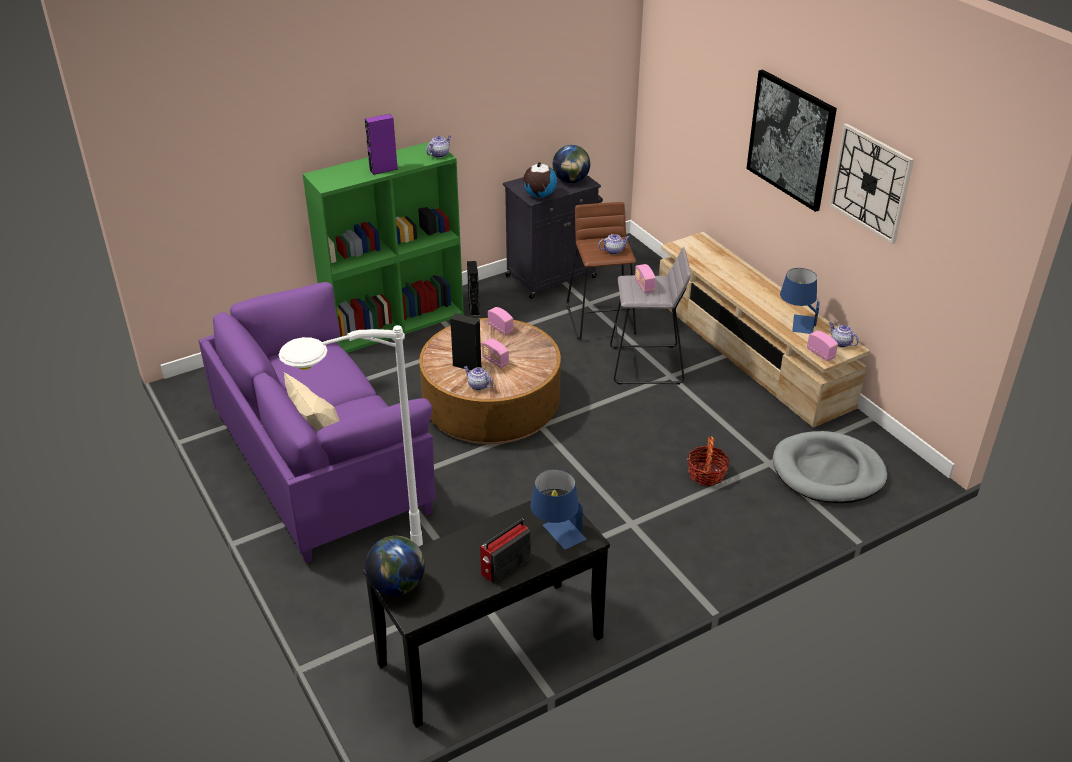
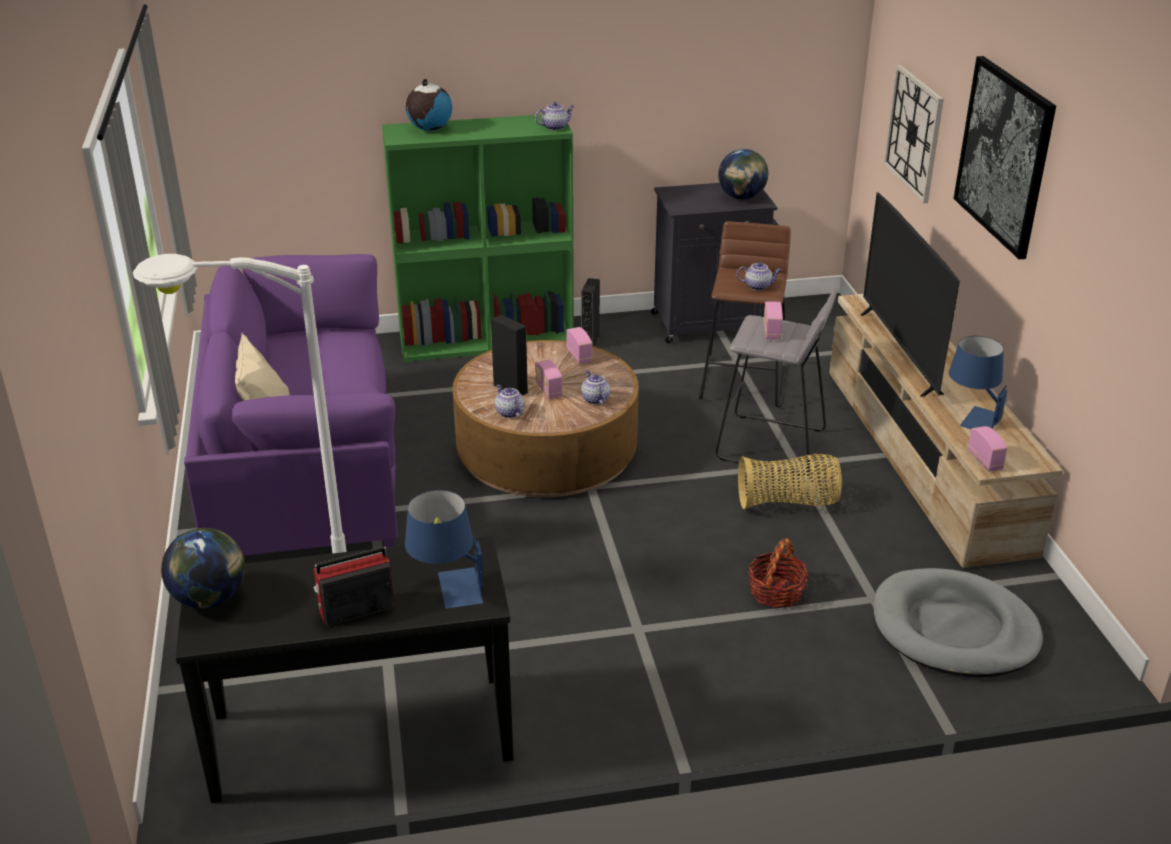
camera: 20 degrees right, 5 degrees down
purple speaker [365,114,398,175] -> none
globe [523,162,557,198] -> globe moved to [406,79,452,131]
wall clock [829,123,914,244] -> wall clock moved to [883,65,944,204]
teapot [829,323,859,347] -> teapot moved to [581,371,610,404]
none -> basket [738,454,842,509]
none -> television [860,192,960,397]

